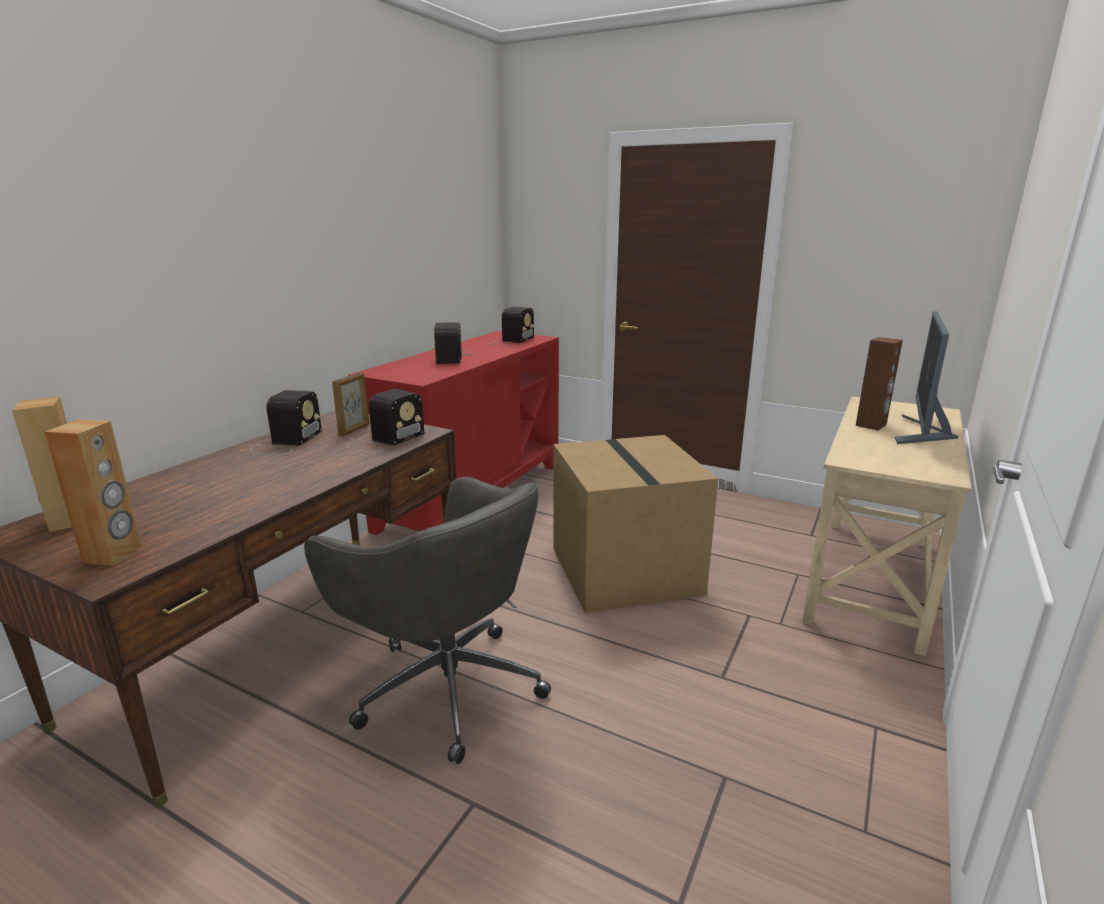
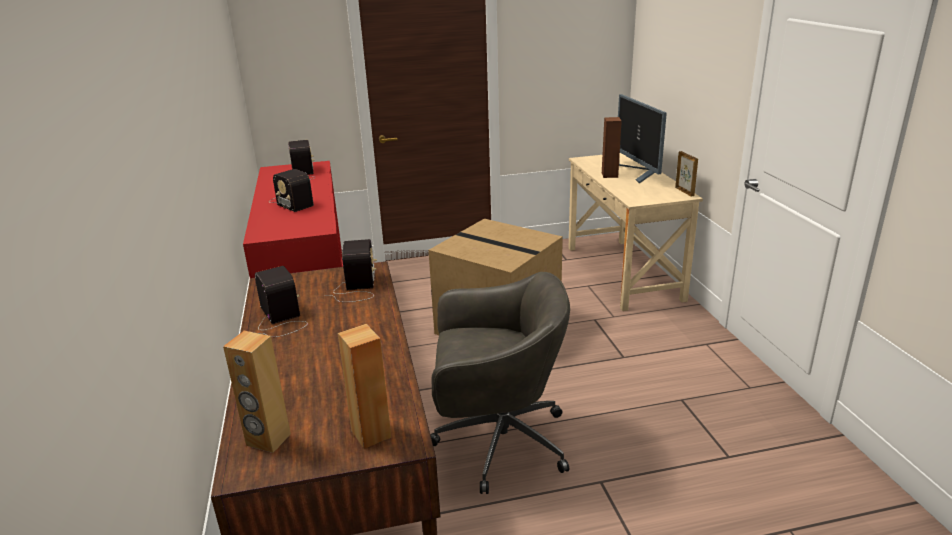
camera: 40 degrees left, 5 degrees up
picture frame [332,372,369,436] -> picture frame moved to [675,151,698,196]

